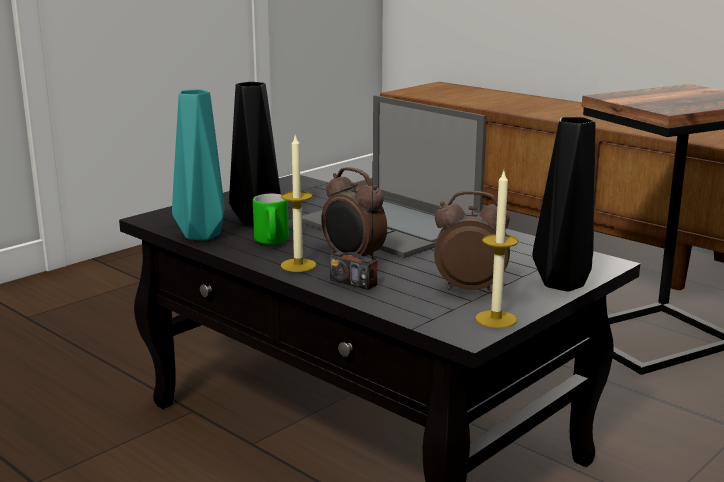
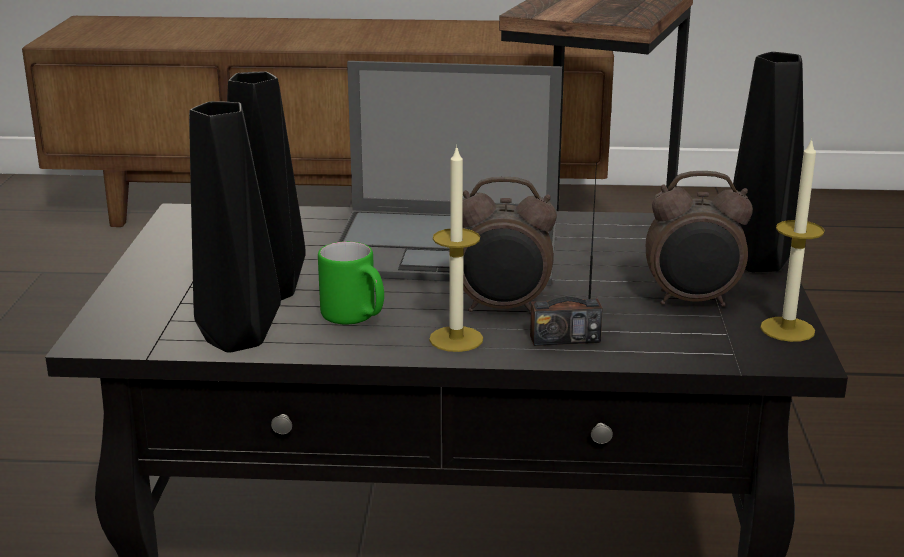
camera: 40 degrees left, 5 degrees up
turquoise vase [172,89,224,241] -> black vase [189,101,281,353]
alarm clock [434,190,510,293] -> alarm clock turned 150 degrees counterclockwise [646,171,753,307]

